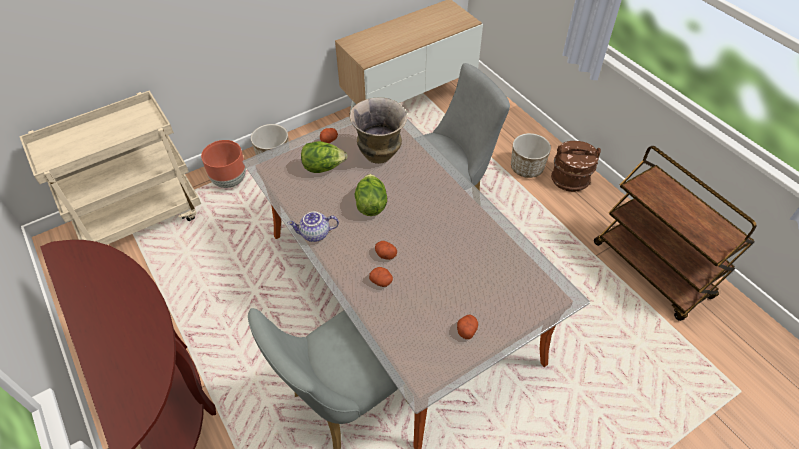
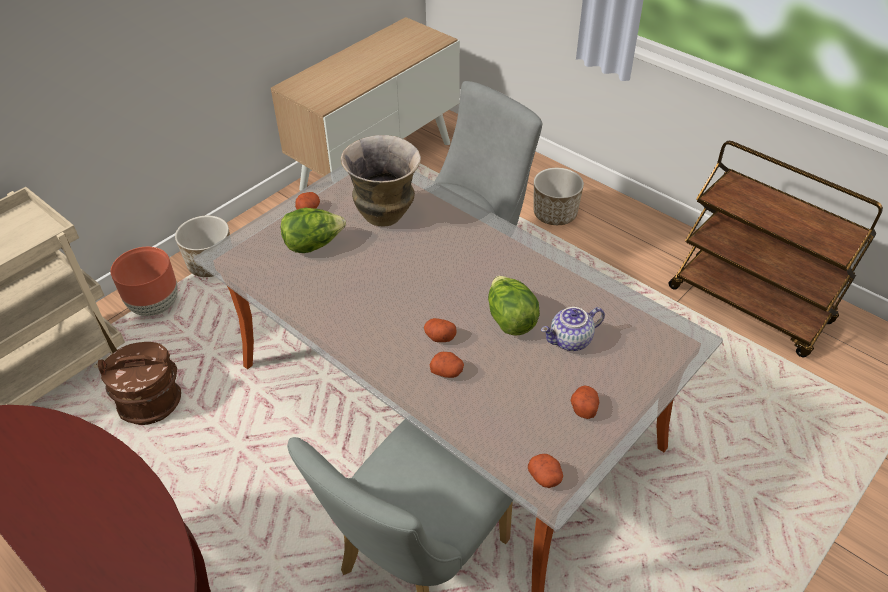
camera: 15 degrees left, 5 degrees down
teapot [287,212,339,242] -> teapot moved to [541,307,605,351]
lettuce [355,174,387,216] -> lettuce moved to [488,276,540,336]
brown bucket [551,141,601,192] -> brown bucket moved to [98,342,181,425]
none -> potato [528,454,563,488]

